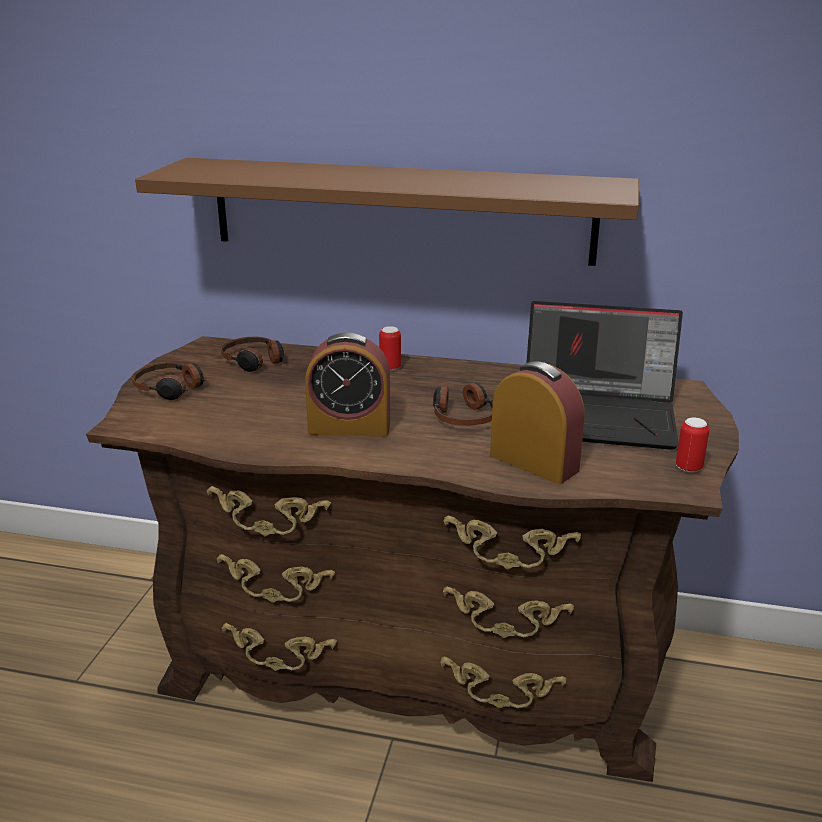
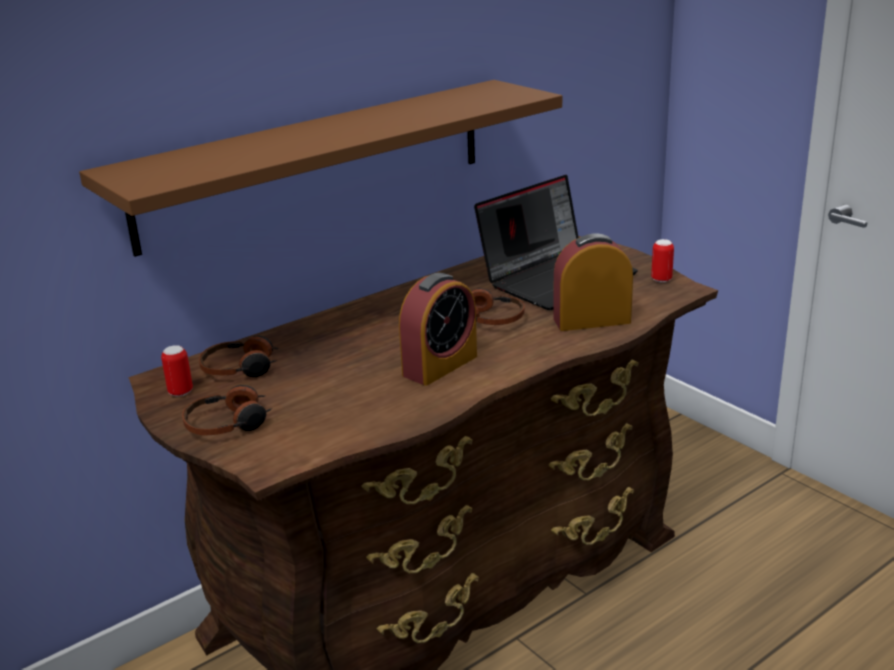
camera: 50 degrees left, 0 degrees up
can [379,326,401,371] -> can moved to [161,345,193,396]

